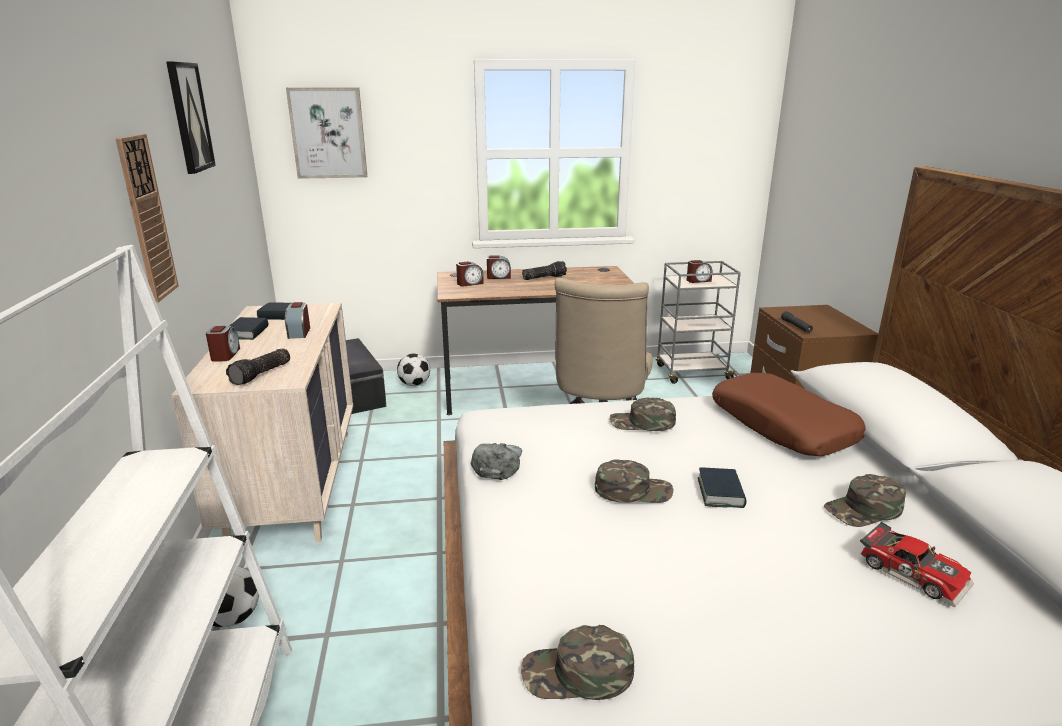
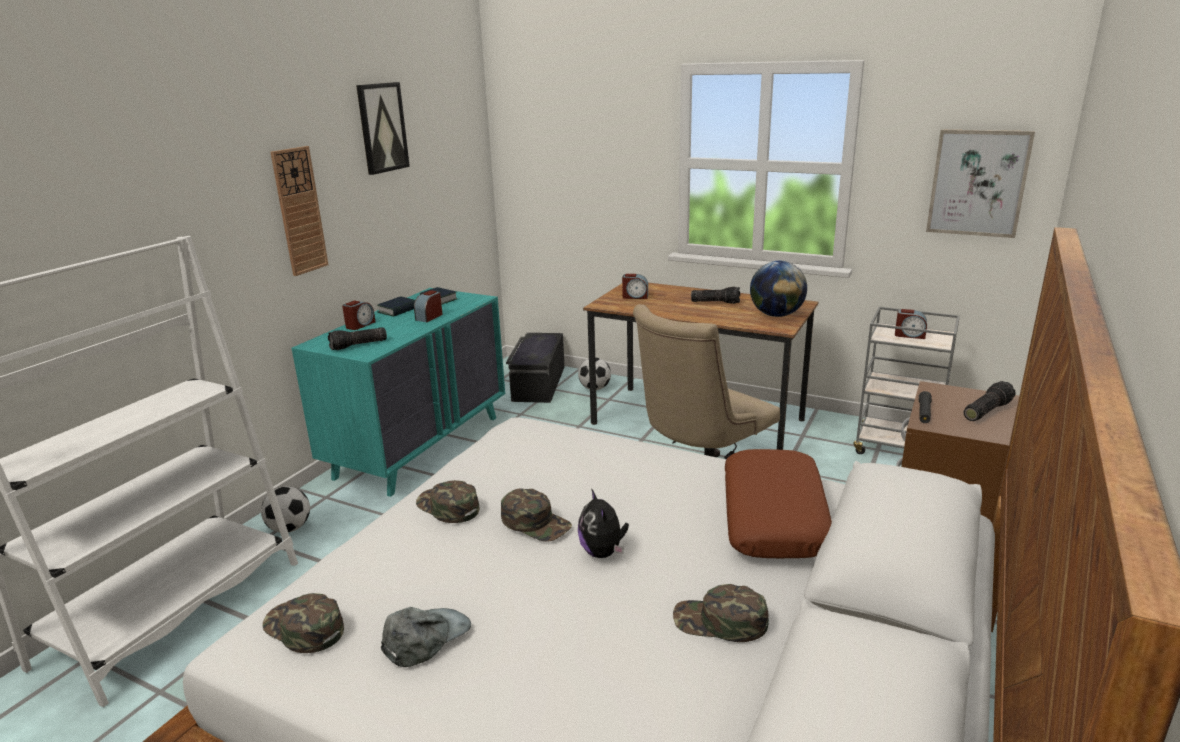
camera: 35 degrees right, 0 degrees up
beige dresser [171,303,353,542] -> turquoise dresser [291,288,505,497]
picture [286,88,367,179] -> picture moved to [926,130,1035,238]
grey cap [471,443,522,480] -> grey cap moved to [381,607,471,667]
alarm clock [487,255,511,279] -> none
green cap [610,398,676,431] -> green cap moved to [416,480,479,523]
book [698,467,747,508] -> plush toy [578,489,629,558]
toy car [860,522,974,607] -> none
none -> globe [750,261,807,317]
none -> flashlight [964,381,1015,421]

